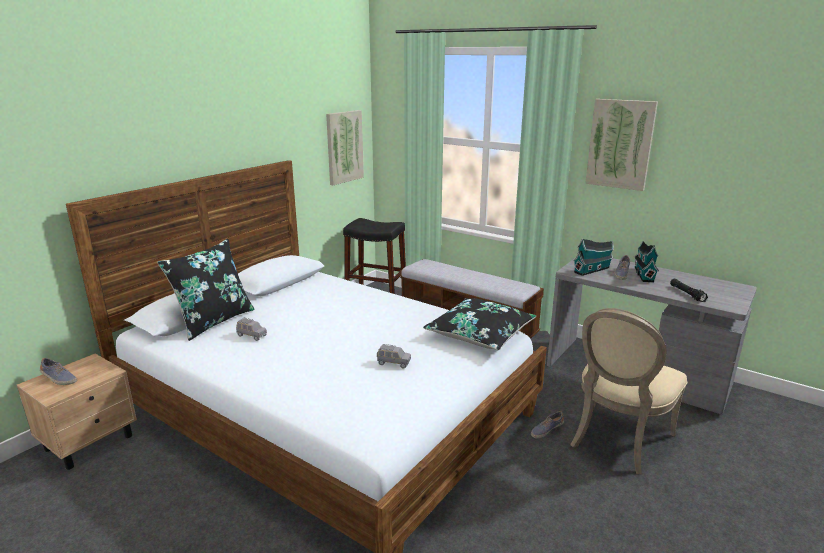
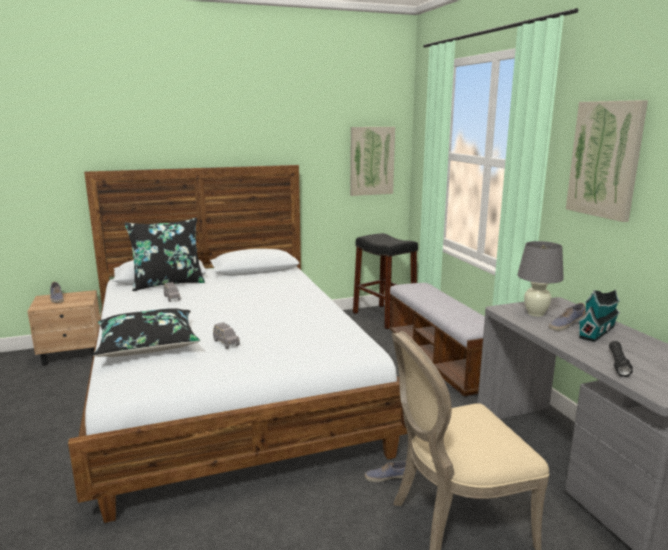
camera: 35 degrees right, 5 degrees down
black pillow [423,298,536,350] -> black pillow moved to [93,308,200,357]
toy house [573,238,614,276] -> grey table lamp [517,241,564,317]

